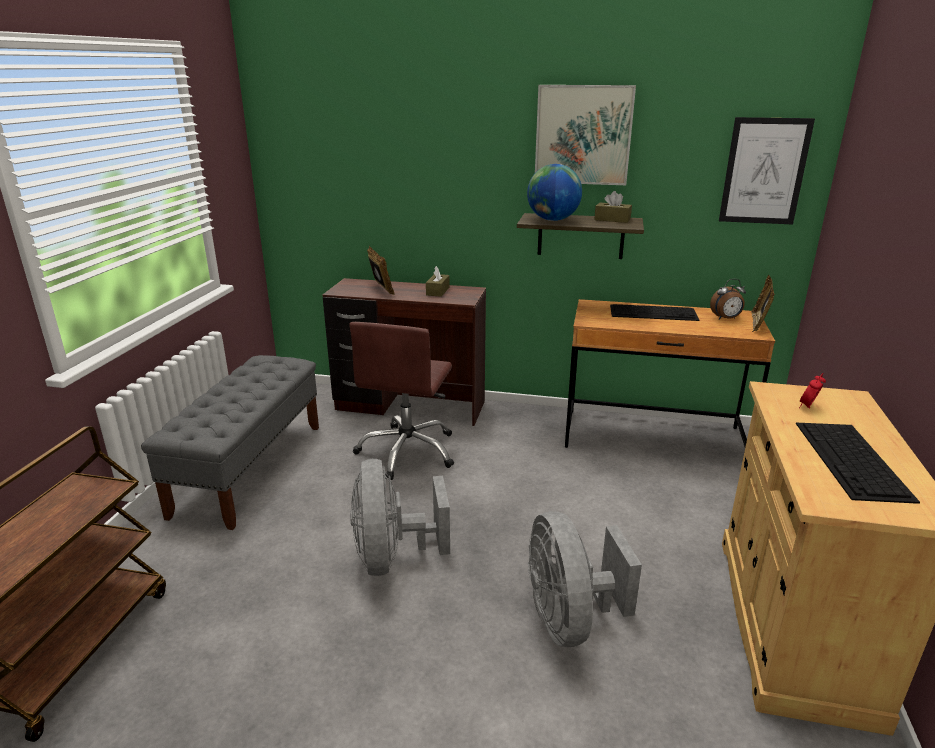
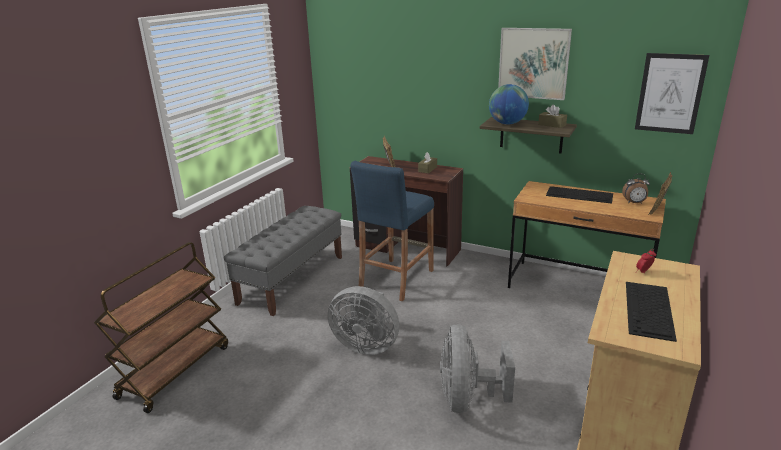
camera: 15 degrees right, 0 degrees up
brown office chair [349,322,454,480] -> blue stool [350,161,434,301]
grey fan [350,459,450,576] -> grey fan turned 75 degrees counterclockwise [328,286,399,355]

